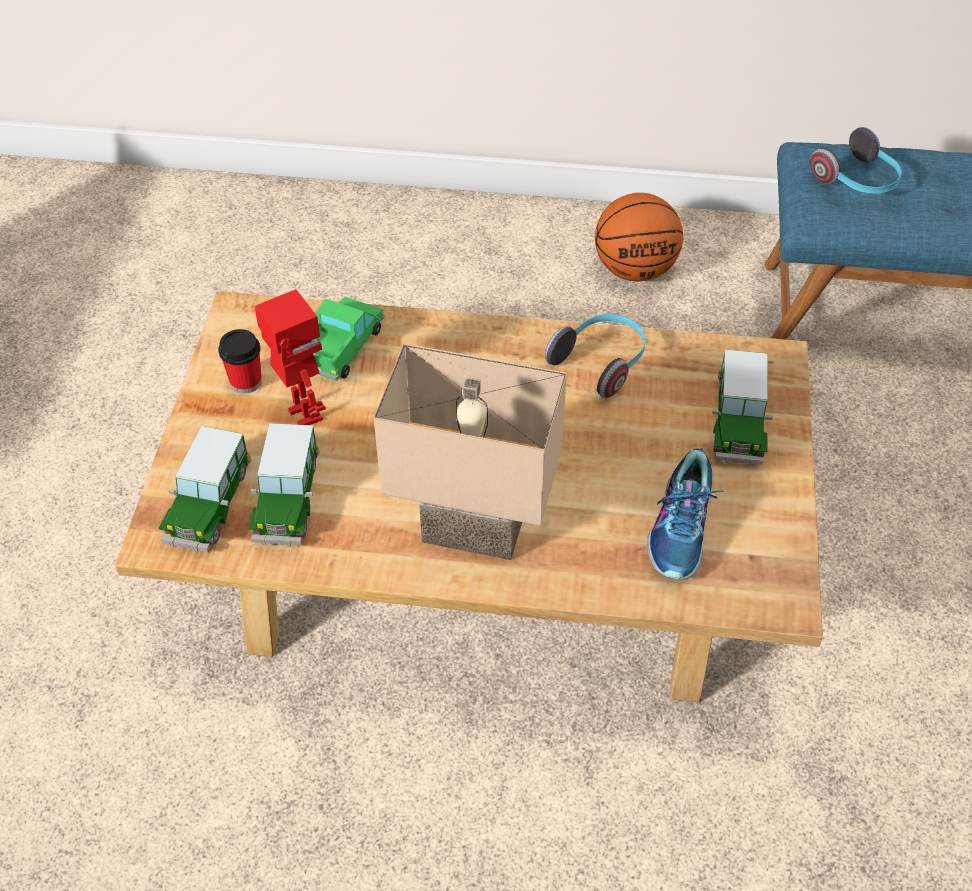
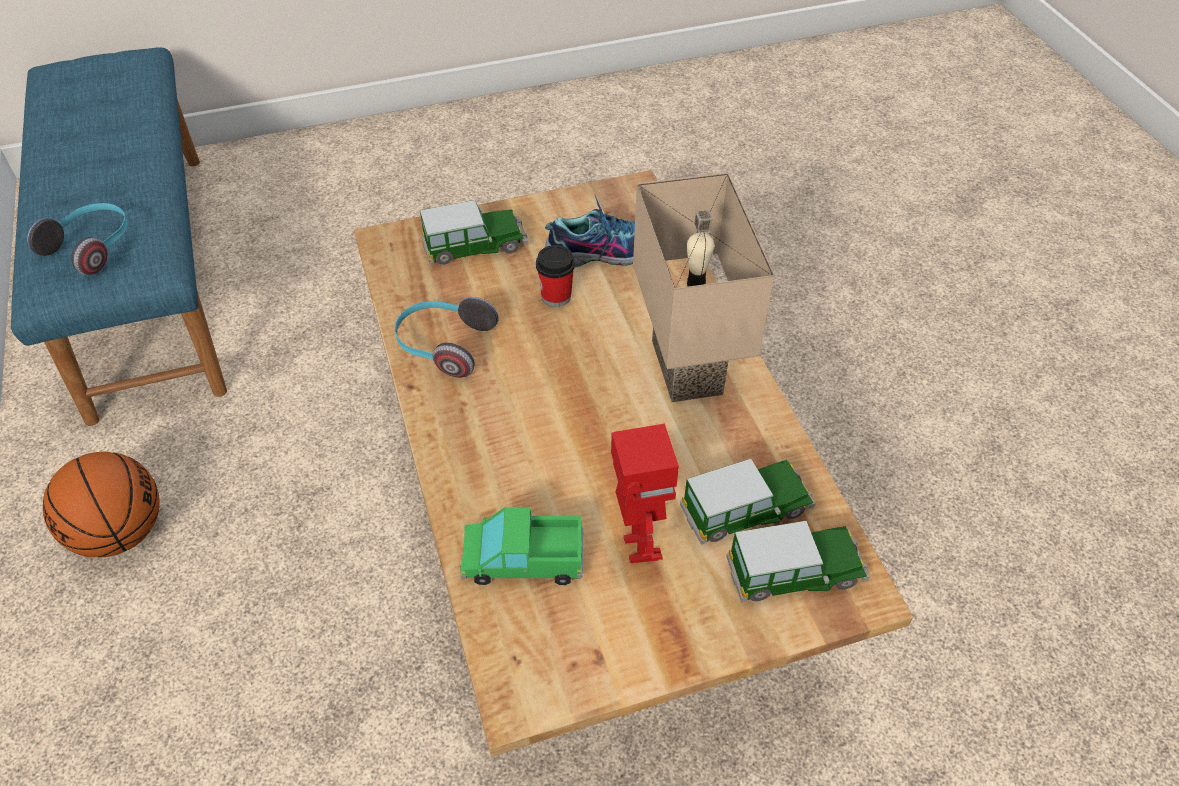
camera: 115 degrees left, 0 degrees up
cup [218,329,262,394] -> cup moved to [536,245,575,307]
toy robot [254,289,326,425] -> toy robot turned 135 degrees clockwise [611,424,679,563]

